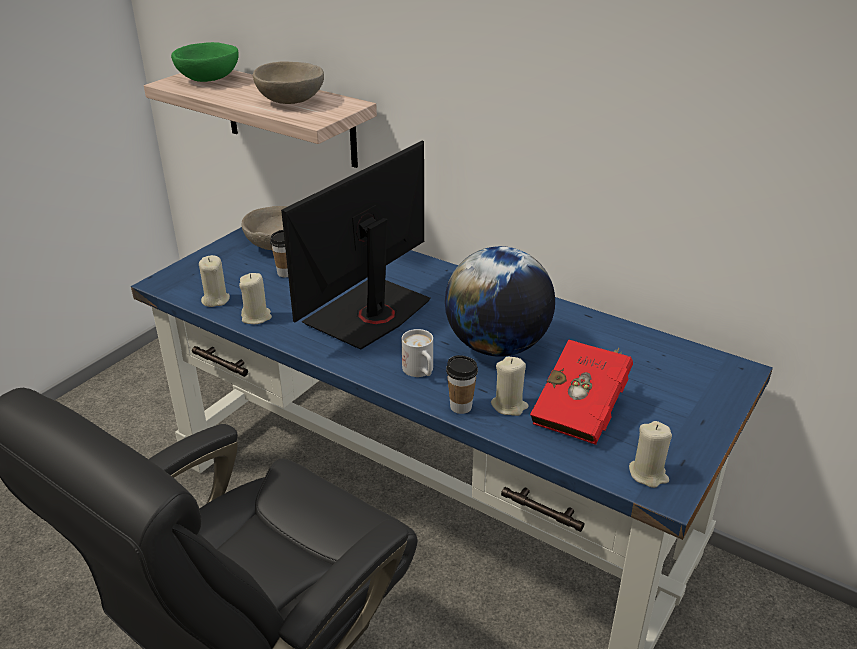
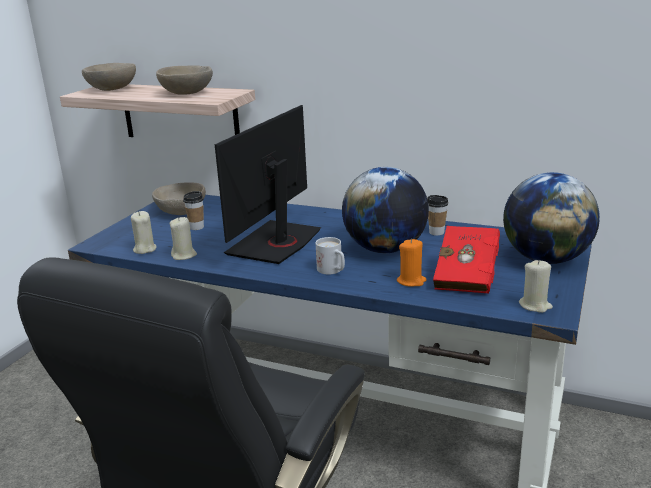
camera: 10 degrees left, 10 degrees down
green bowl [171,42,239,82] -> beige bowl [82,63,136,91]
cup [446,355,478,414] -> cup moved to [427,195,448,236]
beige candle [491,357,529,416] -> orange candle [397,239,427,287]
none -> globe [503,172,600,264]

